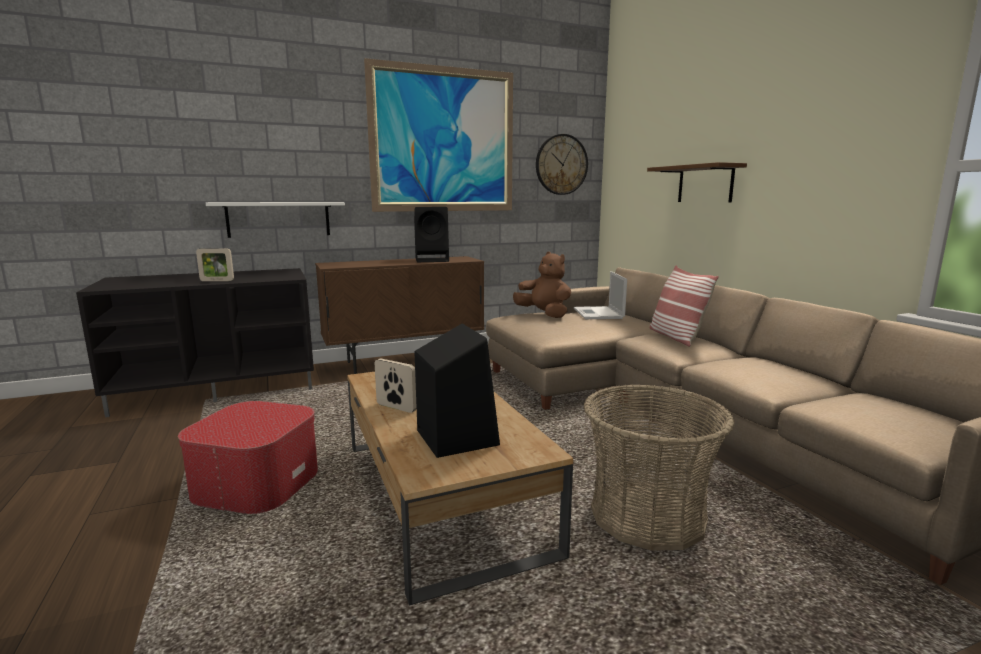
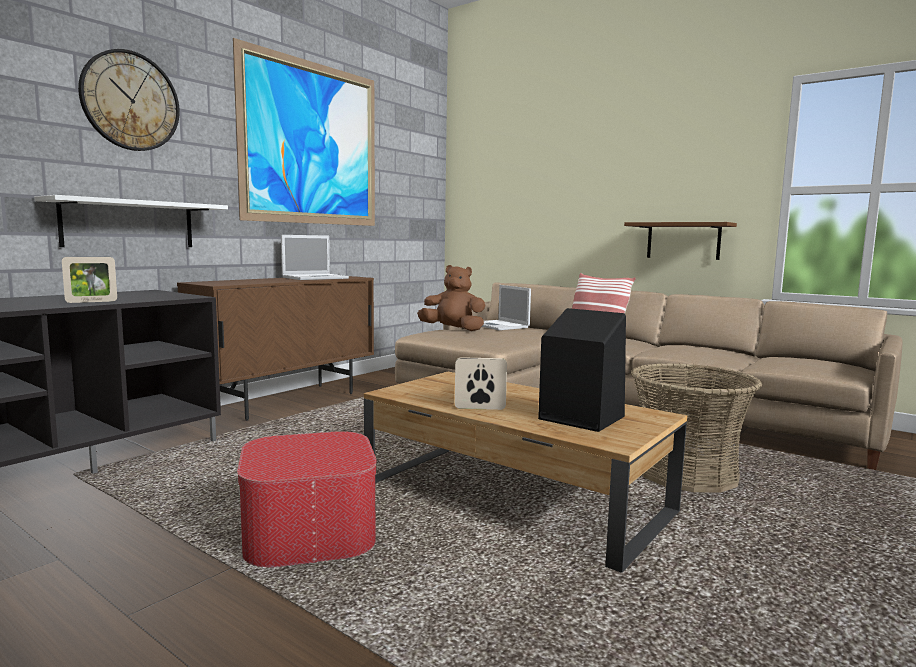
camera: 30 degrees left, 5 degrees down
black speaker [414,207,449,262] -> laptop [281,235,349,280]
wall clock [536,134,588,195] -> wall clock moved to [78,49,180,151]
brown shelf [647,162,747,203] -> brown shelf moved to [624,222,737,260]

